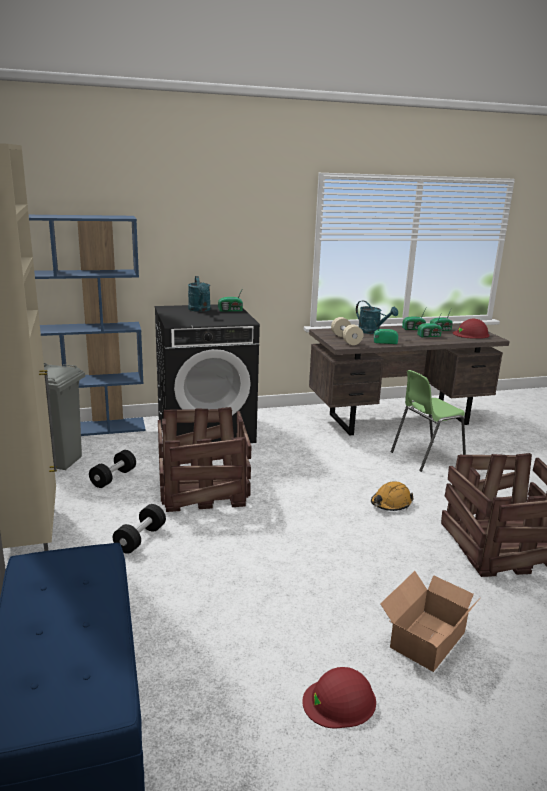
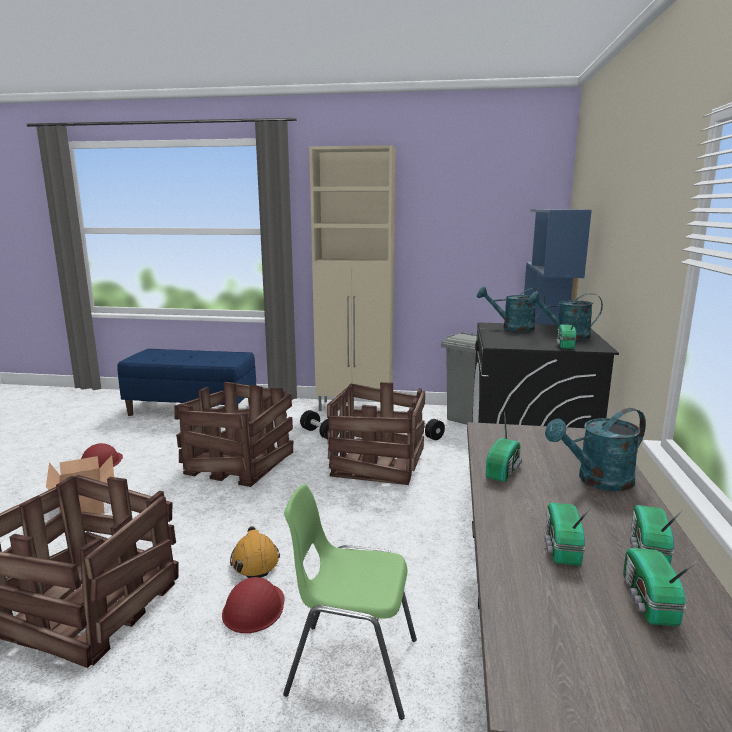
camera: 115 degrees right, 5 degrees down
beige dumbbell [331,317,363,345] -> none
green chair [391,370,466,472] -> green chair turned 75 degrees counterclockwise [283,484,417,720]
red hard hat [453,319,489,339] -> red hard hat moved to [222,577,284,633]
none -> crate [174,382,293,487]
none -> turquoise watering can [477,286,545,331]

